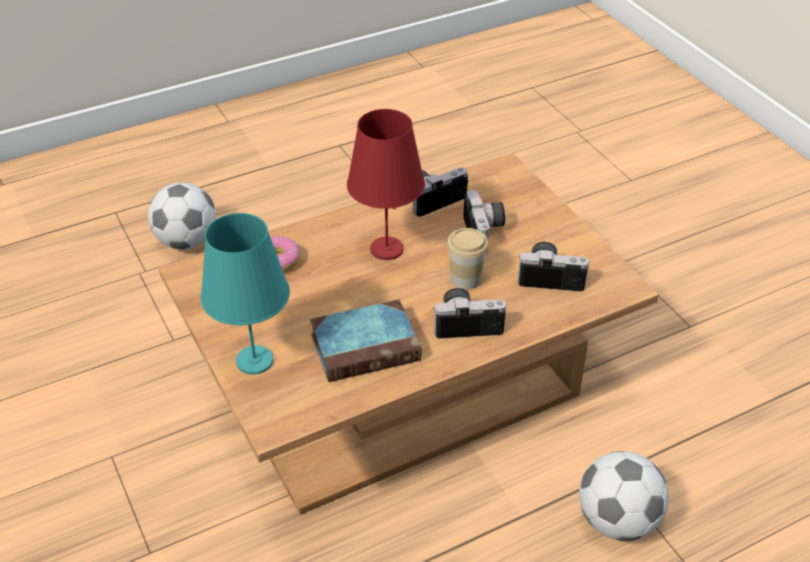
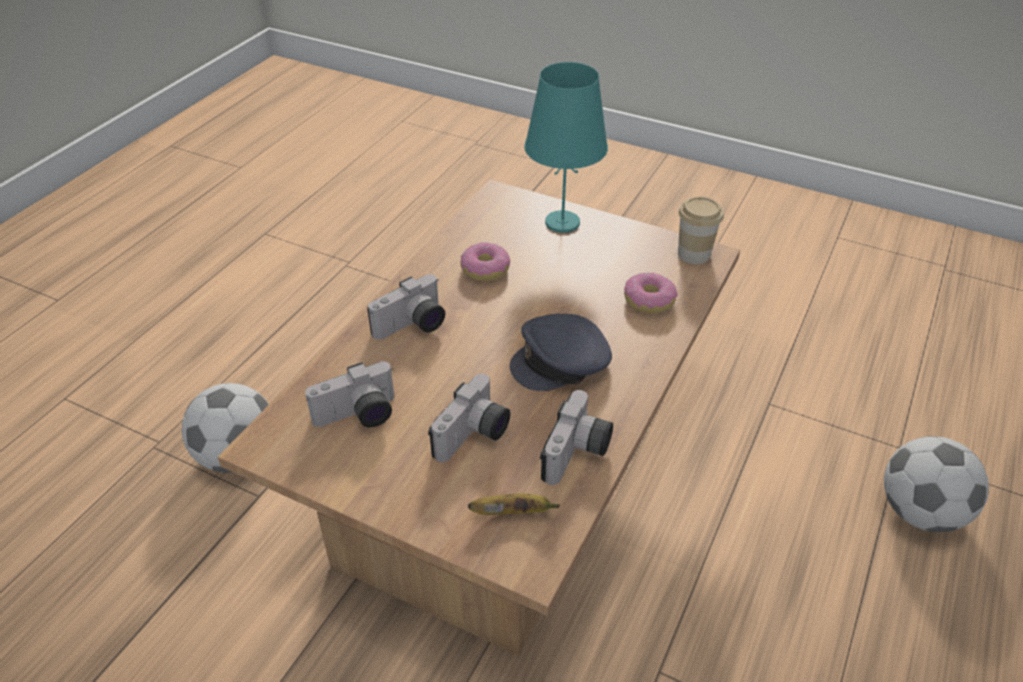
camera: 145 degrees right, 0 degrees up
book [310,299,422,382] -> donut [460,242,510,281]
red table lamp [347,109,425,260] -> grey cap [510,314,612,391]
cup [447,228,489,290] -> cup moved to [678,197,724,264]
camera [463,190,505,254] -> camera turned 105 degrees counterclockwise [428,374,510,462]
none -> banana [468,494,560,515]

